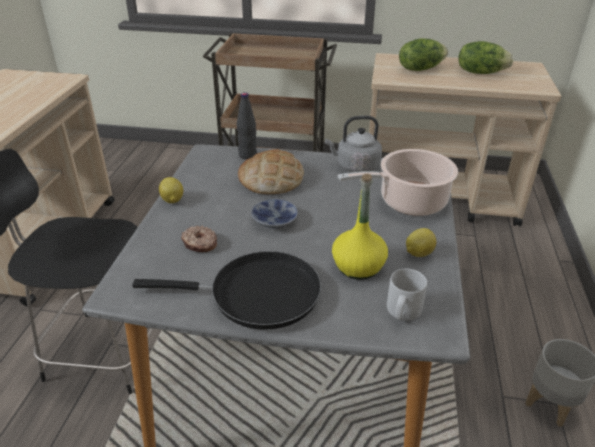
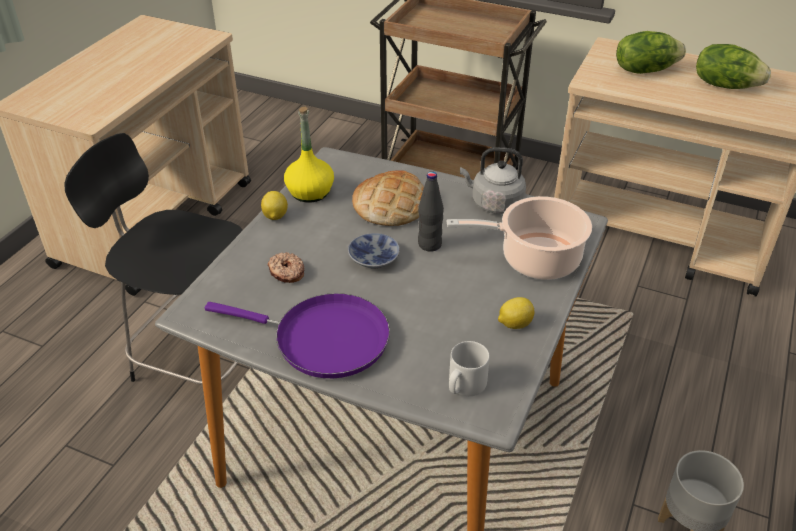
camera: 15 degrees right, 5 degrees up
black frying pan [132,251,321,330] -> purple frying pan [205,293,390,378]
black bottle [237,92,257,159] -> black bottle moved to [418,171,444,252]
yellow bottle [332,174,388,280] -> yellow bottle moved to [284,107,334,203]

